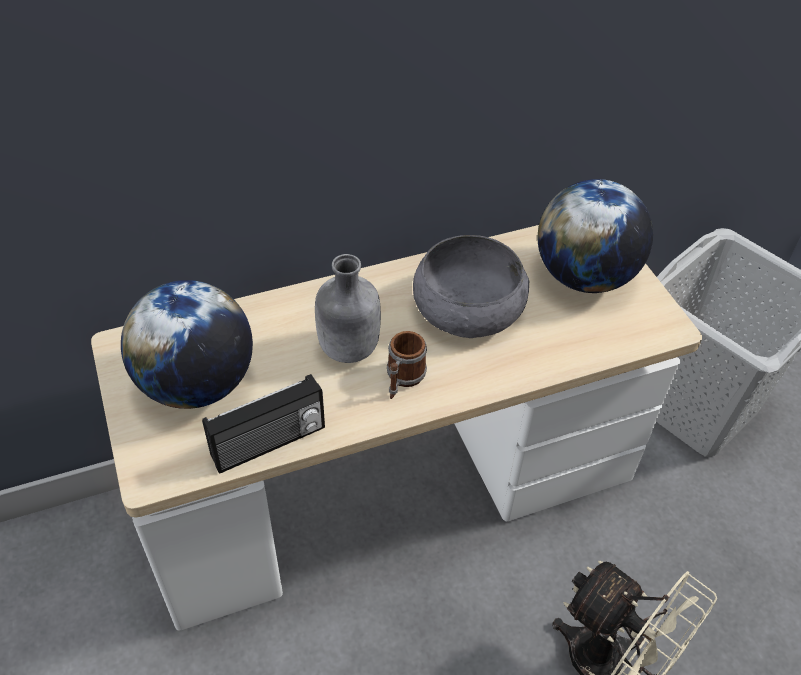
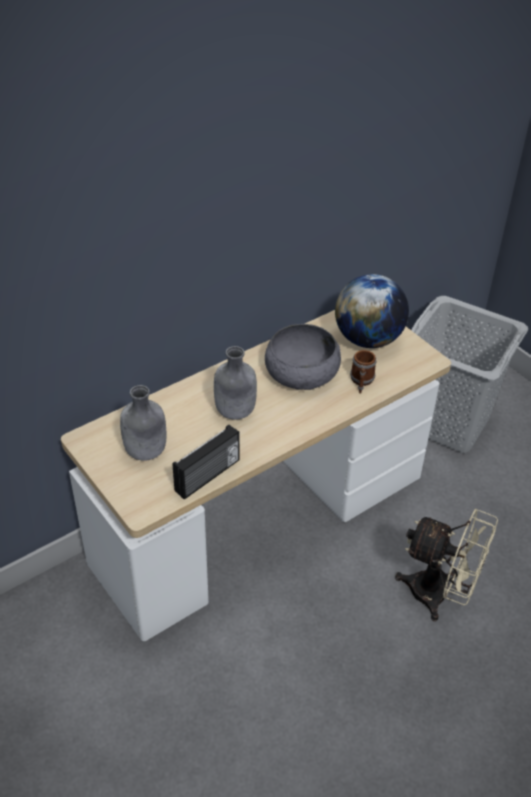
camera: 15 degrees left, 5 degrees down
globe [121,280,253,409] -> grey bottle [120,385,166,461]
mug [387,331,427,399] -> mug moved to [350,350,376,393]

